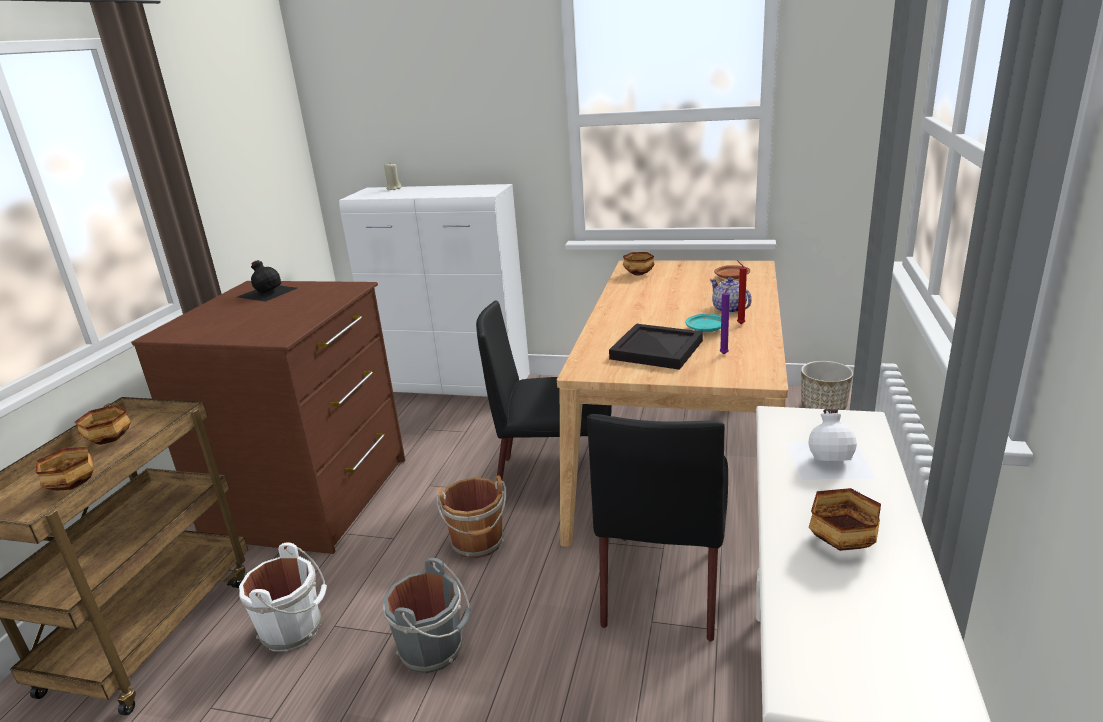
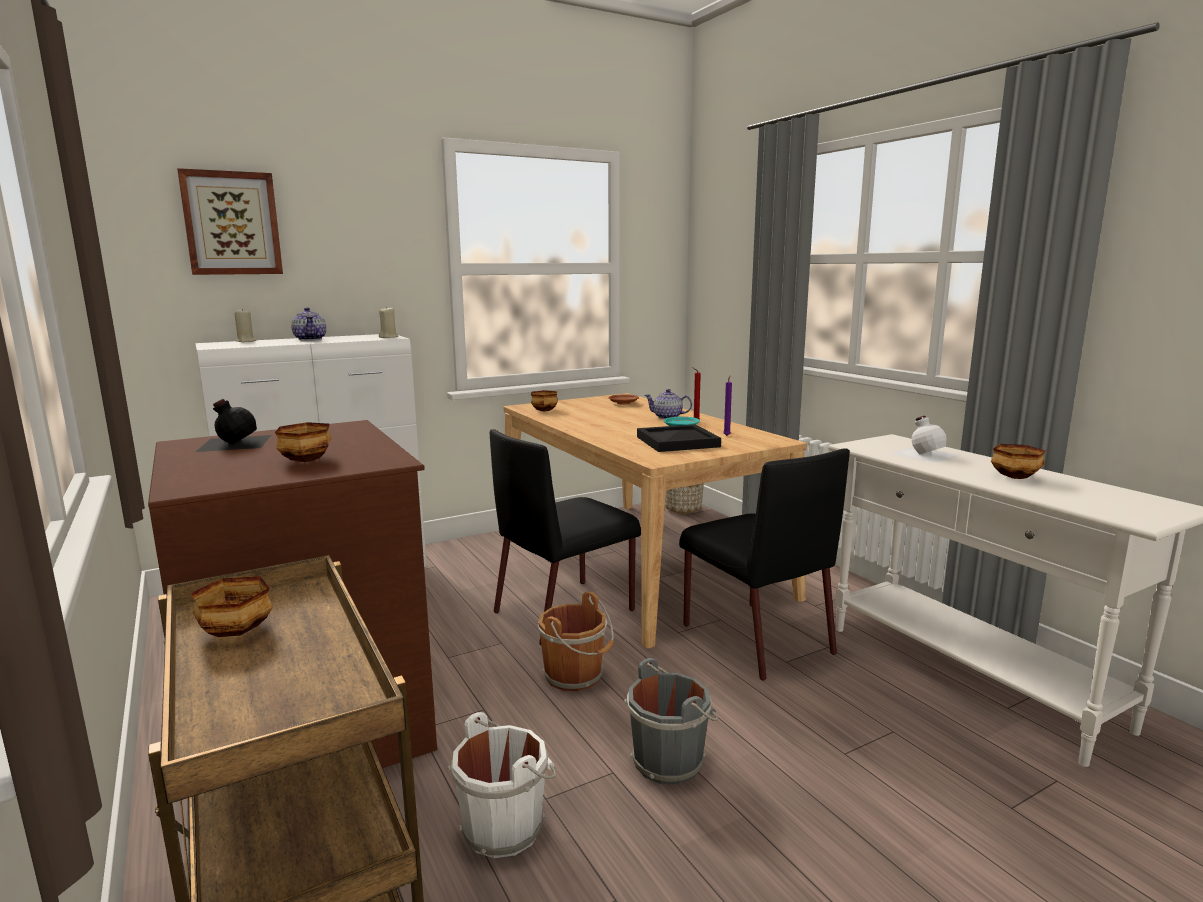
camera: 45 degrees left, 10 degrees down
bowl [36,446,94,491] -> bowl moved to [275,422,332,462]
none -> picture [177,168,283,275]
none -> teapot [291,307,326,340]
none -> beige candle [379,306,398,338]

